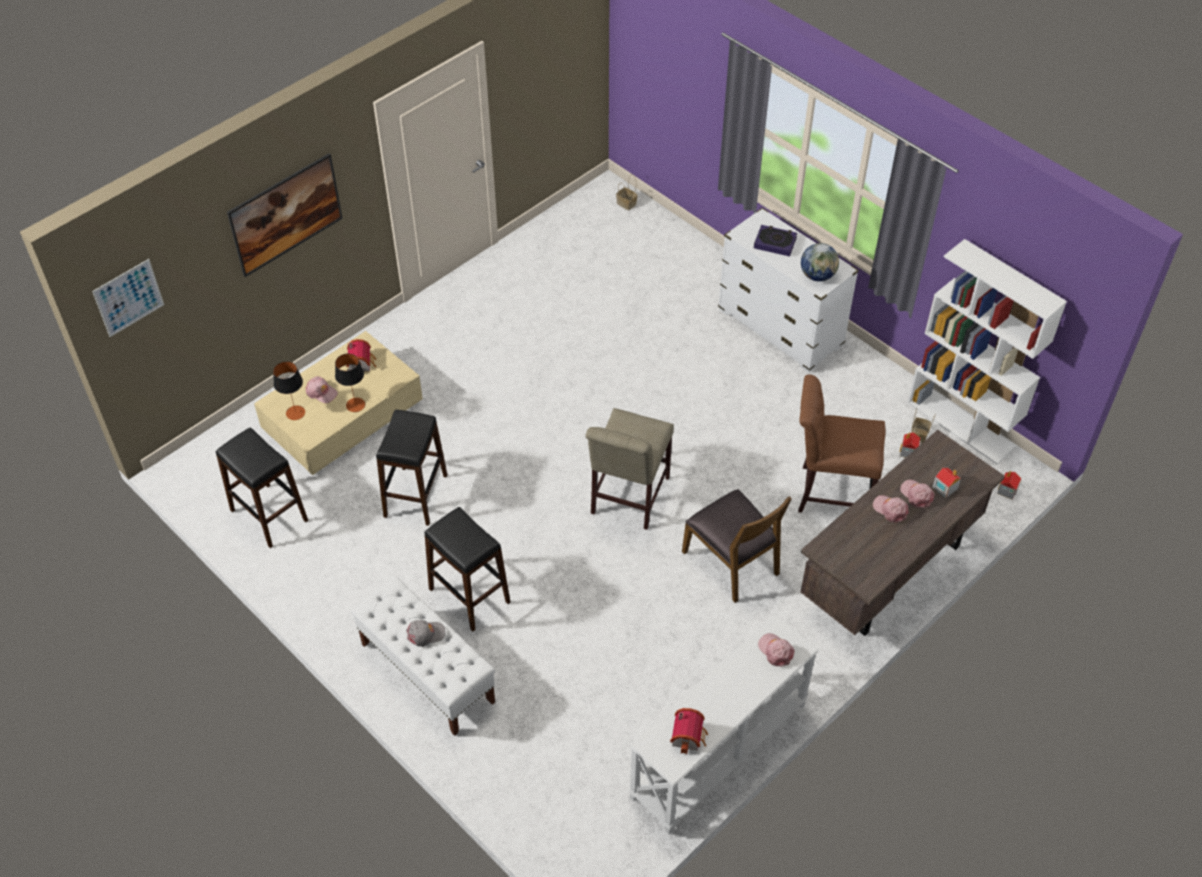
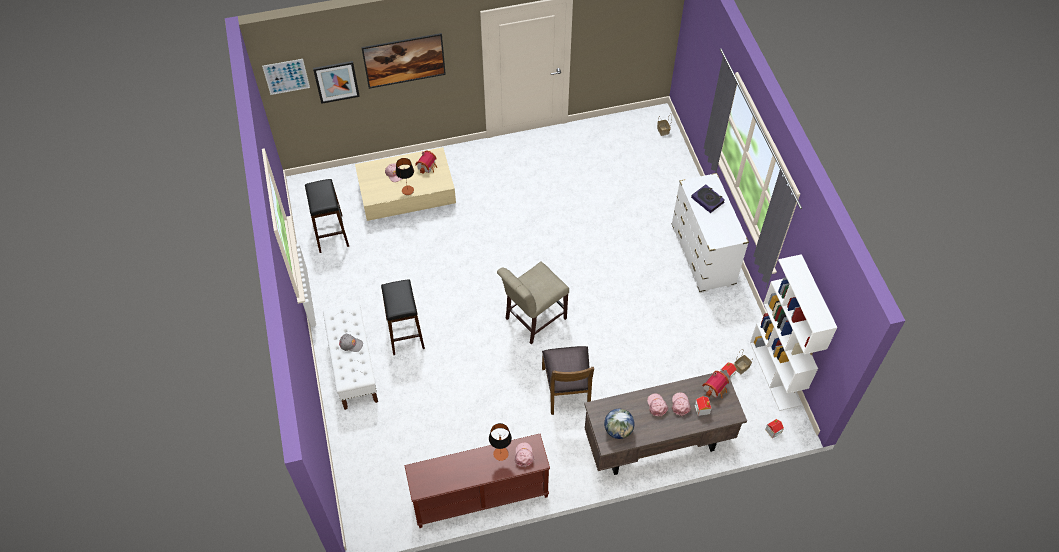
camera: 30 degrees right, 5 degrees up
table lamp [273,361,305,420] -> table lamp moved to [489,423,512,461]
black stool [376,410,447,526] -> none
white console table [628,614,819,835] -> brown console table [404,434,550,528]
toy house [670,708,708,754] -> toy house moved to [702,371,729,398]
brown chair [798,375,885,513] -> none
globe [801,243,839,282] -> globe moved to [604,409,634,439]
none -> picture [313,61,360,104]

